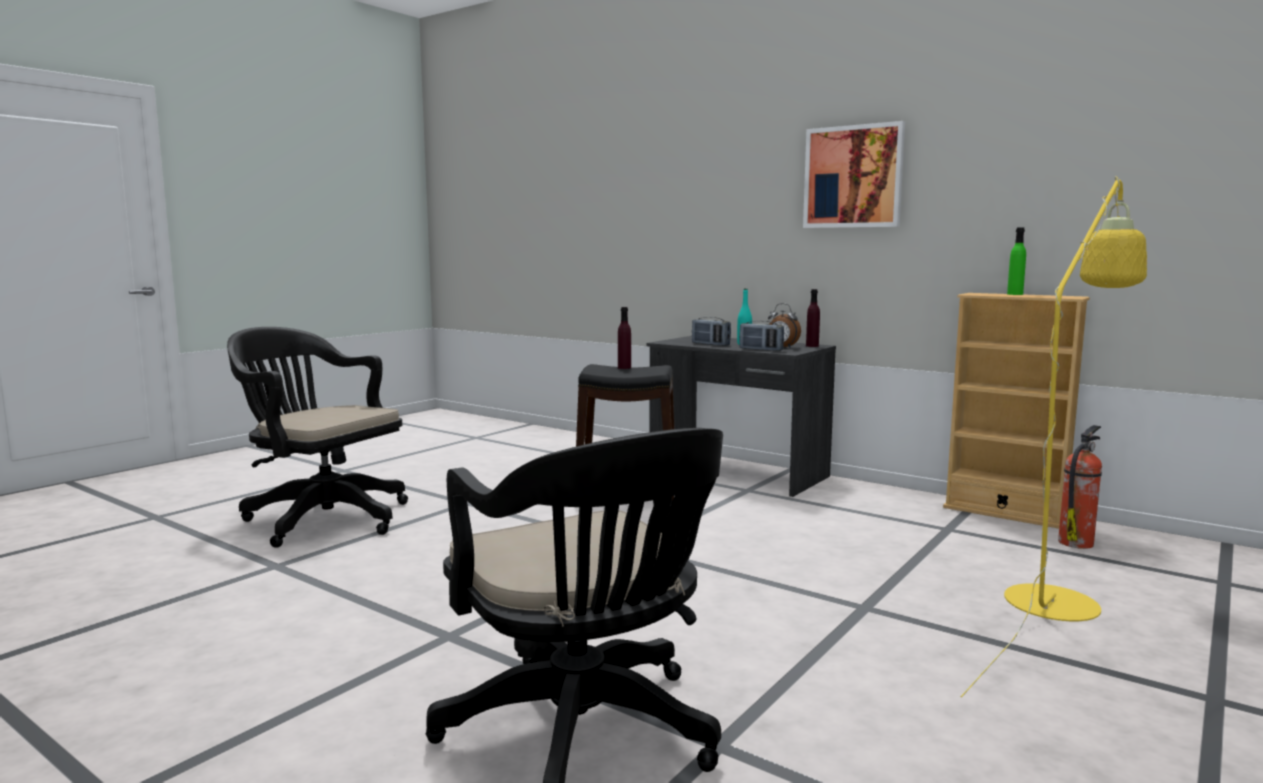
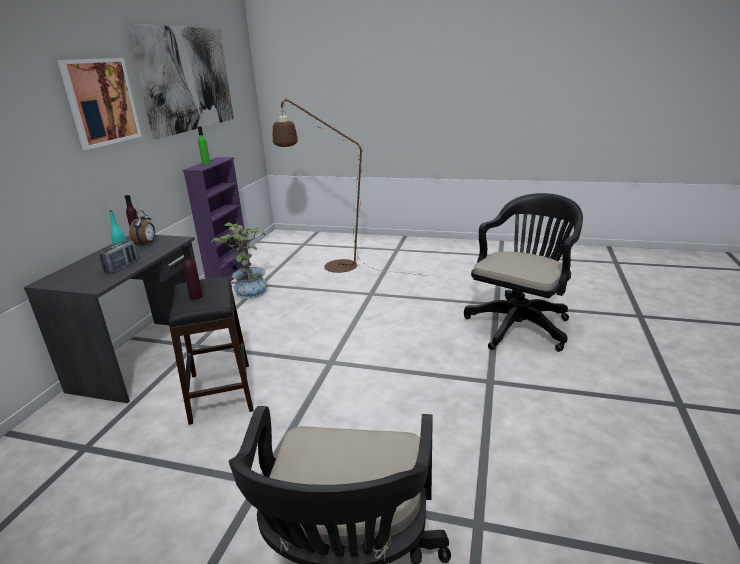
camera: 110 degrees left, 15 degrees up
radio [739,321,784,351] -> none
beige bookcase [943,293,1090,529] -> purple bookcase [183,157,251,282]
yellow floor lamp [960,176,1147,698] -> brown floor lamp [273,98,429,276]
fire extinguisher [1058,425,1102,549] -> none
none -> picture [127,24,234,139]
none -> potted plant [212,223,267,299]

